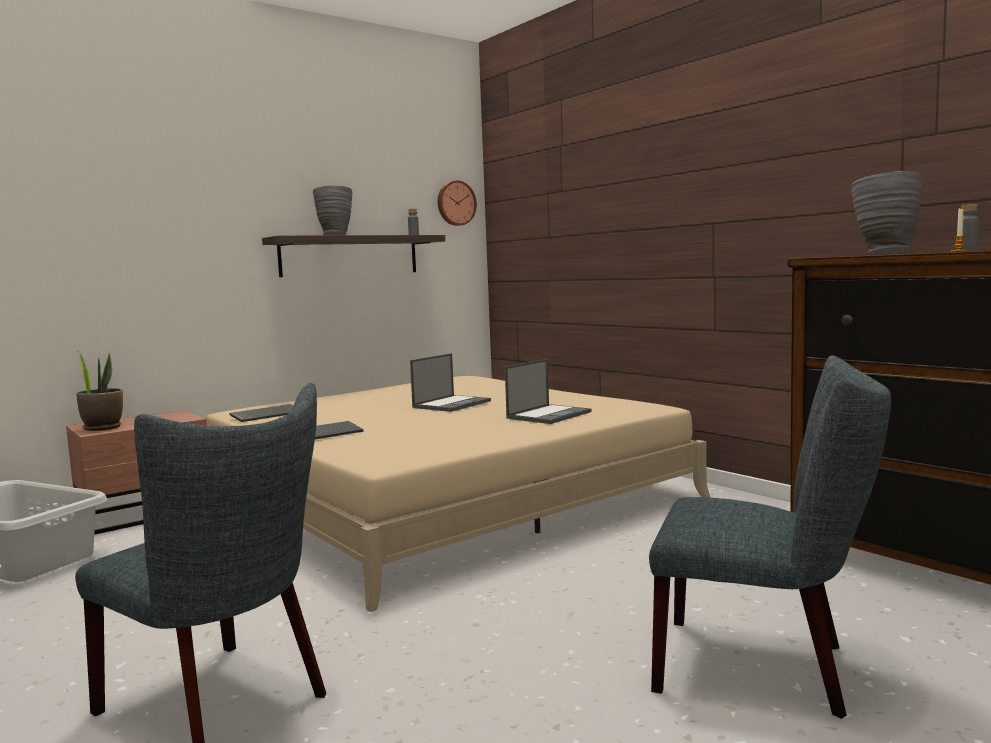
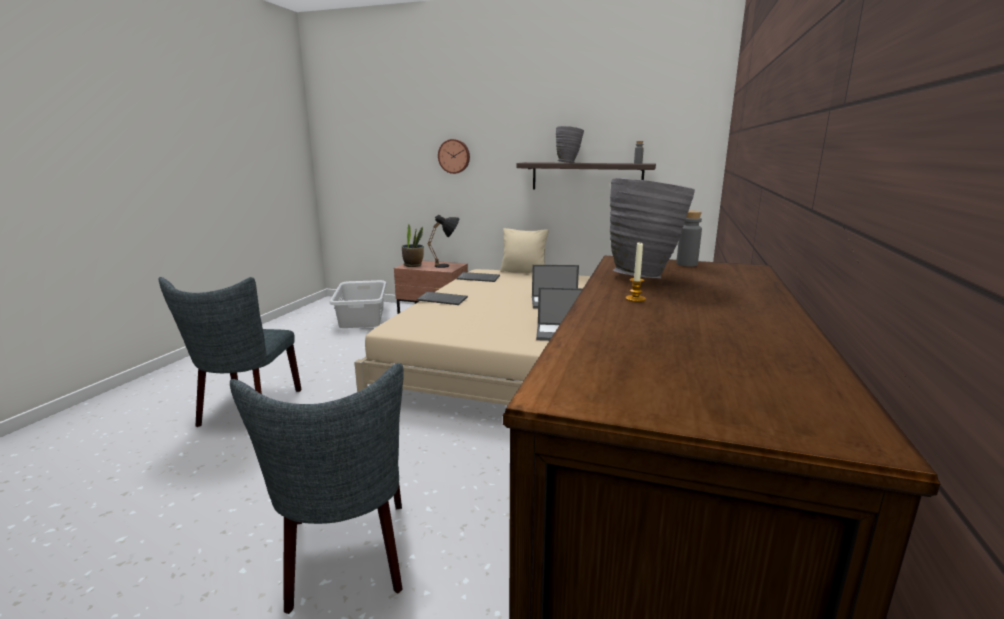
camera: 55 degrees right, 10 degrees up
wall clock [437,180,477,226] -> wall clock moved to [438,139,470,174]
grey bottle [961,204,979,252] -> grey bottle moved to [676,210,702,267]
none -> black table lamp [427,214,459,268]
none -> beige pillow [500,228,548,273]

